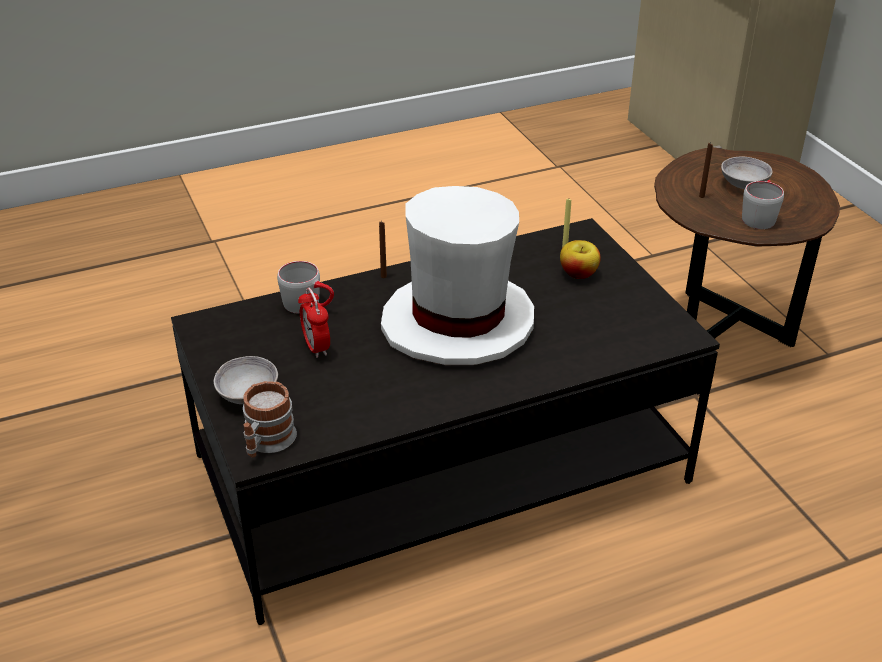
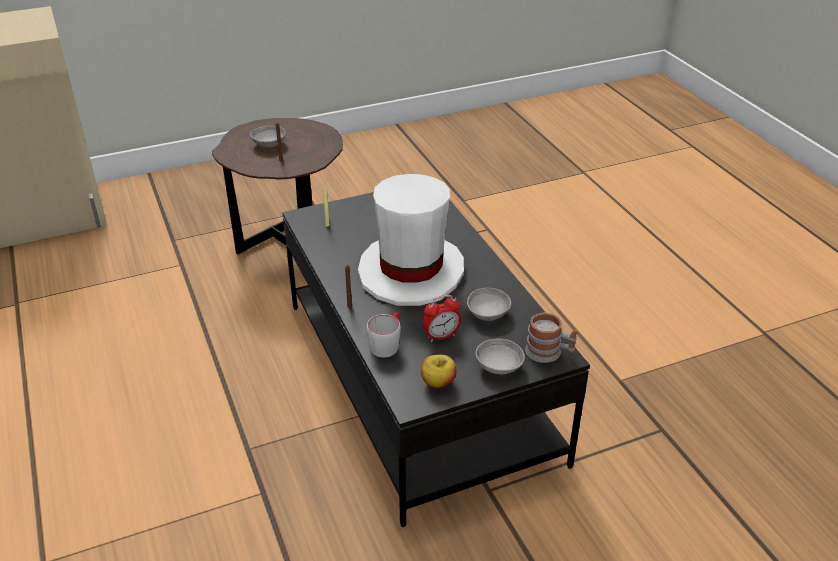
camera: 90 degrees left, 0 degrees up
apple [560,240,601,279] -> apple moved to [421,355,457,388]
grey mug [742,180,784,229] -> none
none -> grey bowl [467,288,511,321]

